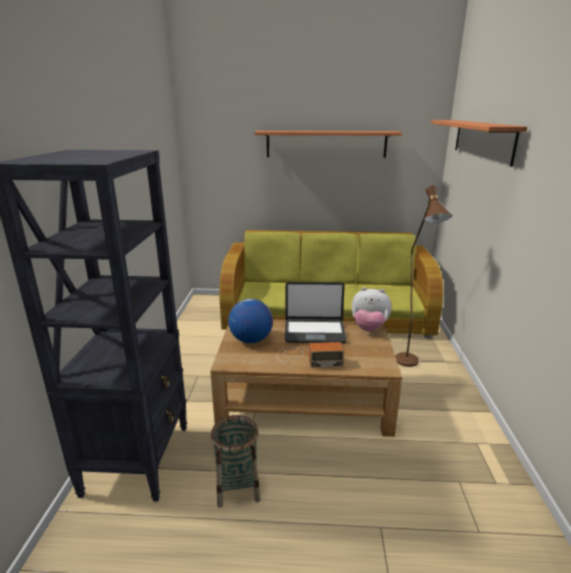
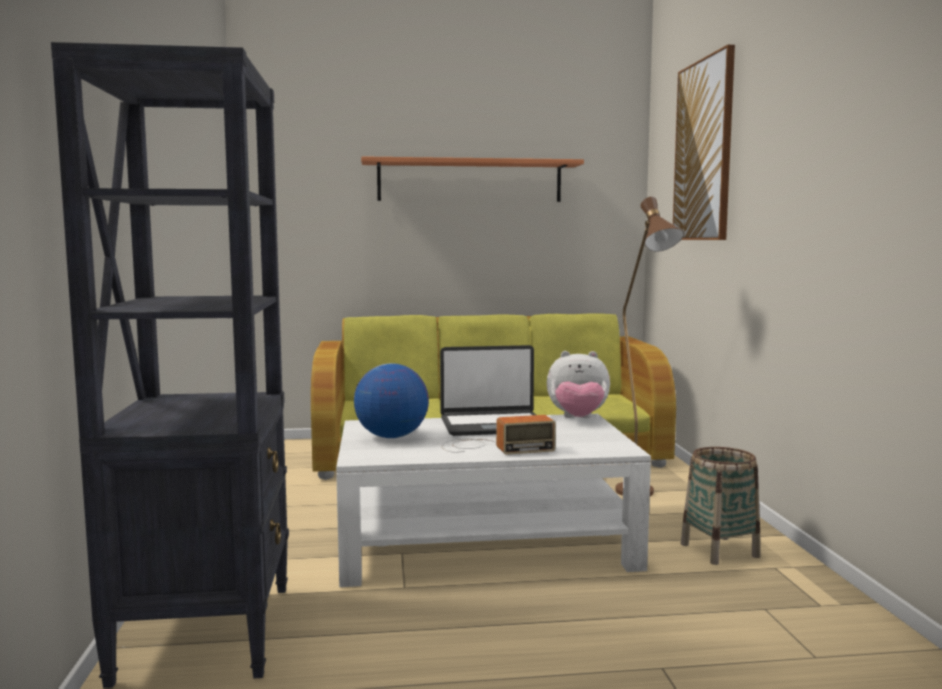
camera: 10 degrees left, 15 degrees down
brown coffee table [210,320,402,437] -> white coffee table [336,414,651,587]
basket [211,415,261,508] -> basket moved to [681,447,761,565]
shelf [431,120,527,167] -> picture [673,45,735,240]

